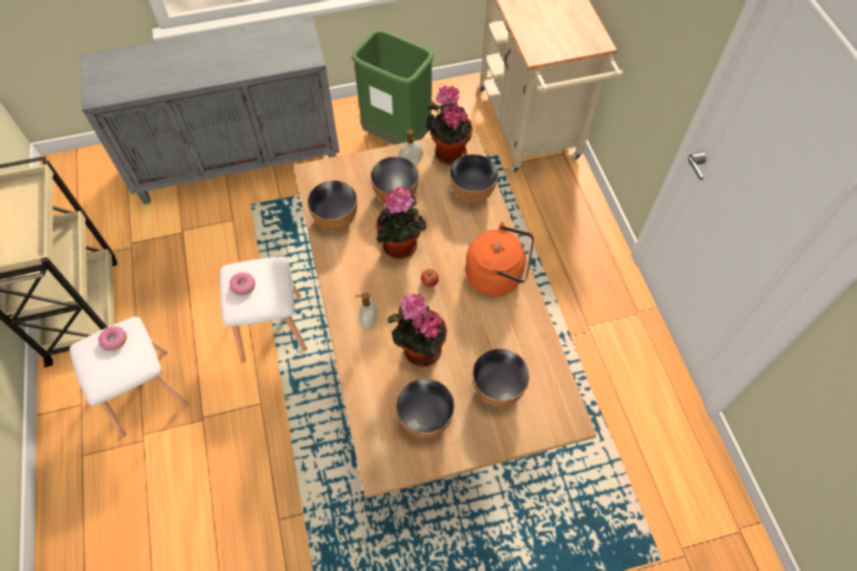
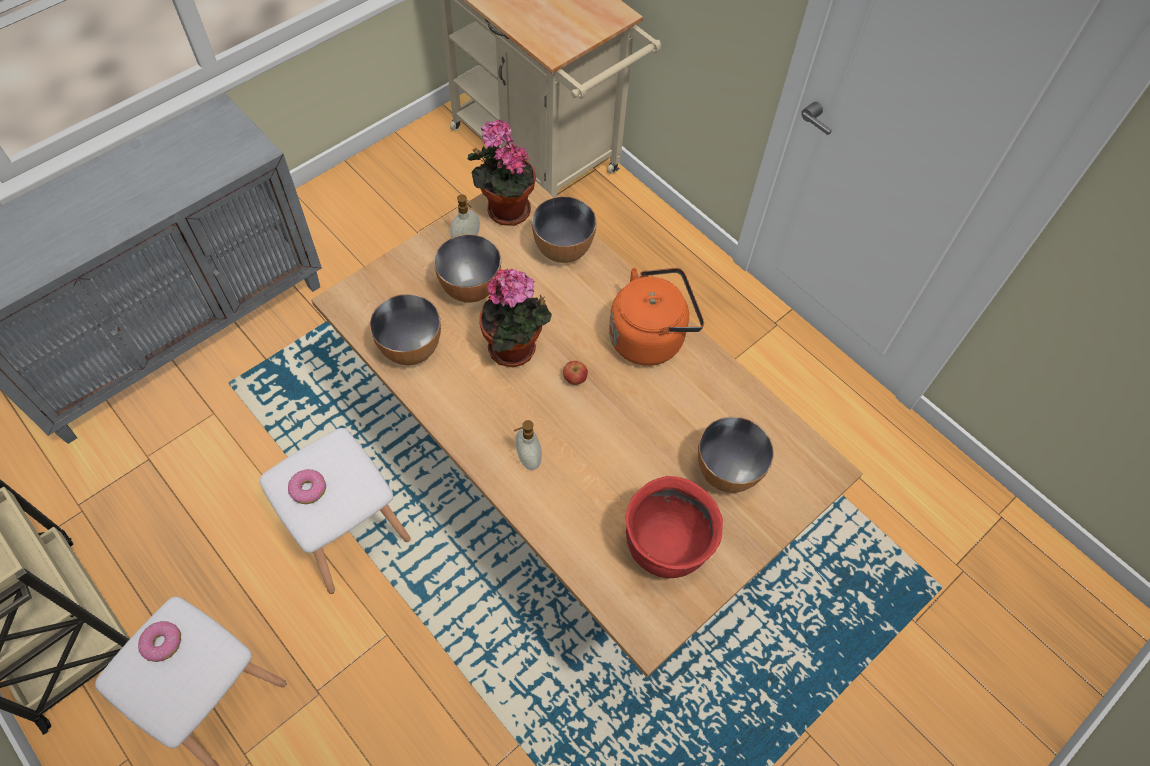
camera: 30 degrees left, 0 degrees up
green trash can [352,30,434,145] -> none
potted plant [388,294,447,367] -> none
bowl [396,378,455,438] -> red cooking pot [625,476,723,578]

